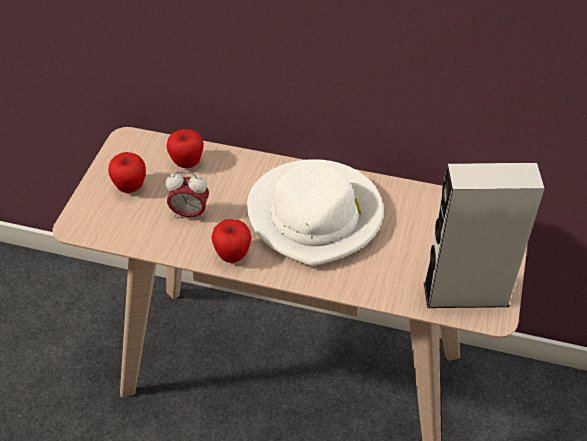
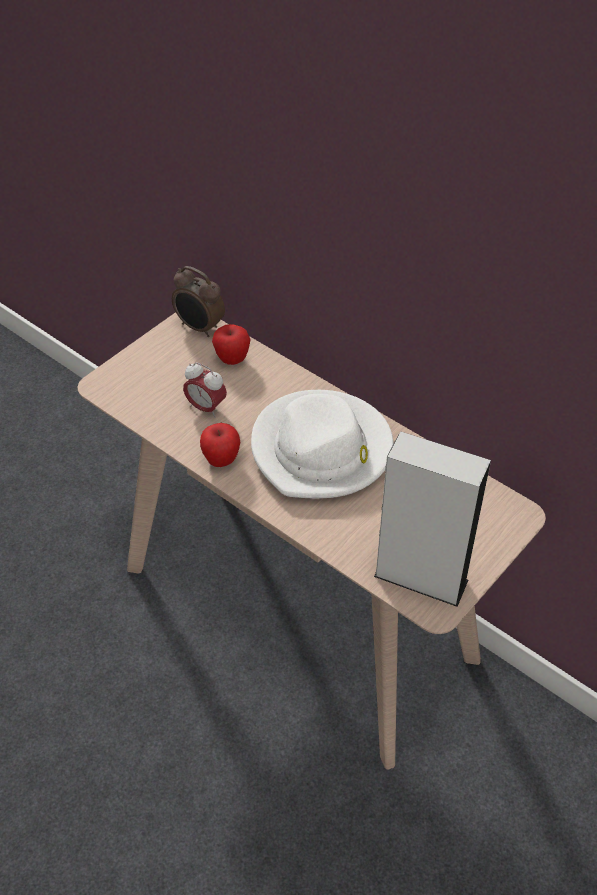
camera: 25 degrees right, 0 degrees up
apple [108,152,146,193] -> none
none -> alarm clock [172,266,225,337]

